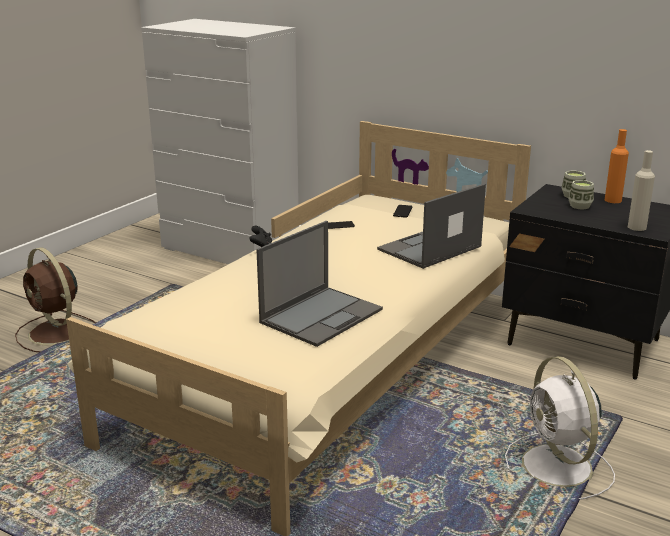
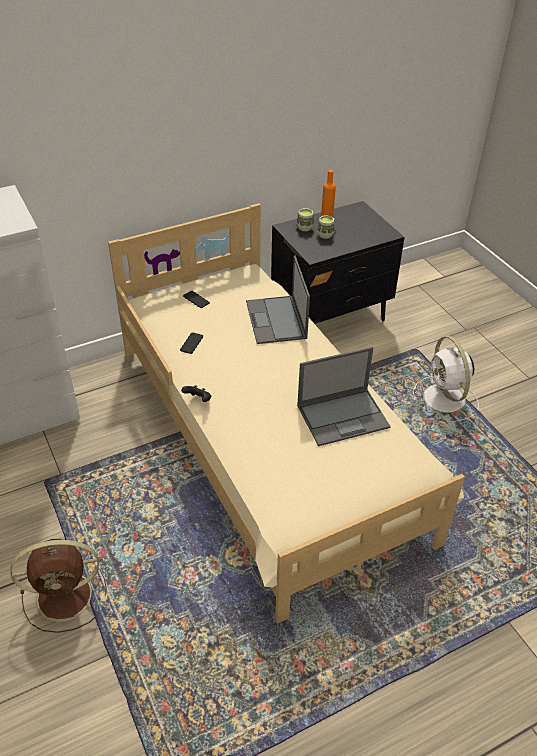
camera: 60 degrees left, 20 degrees up
laptop [256,221,383,347] -> laptop turned 90 degrees clockwise [297,347,391,446]
white fan [505,356,615,500] -> white fan turned 60 degrees clockwise [413,336,479,422]
beige bottle [628,150,655,231] -> none

